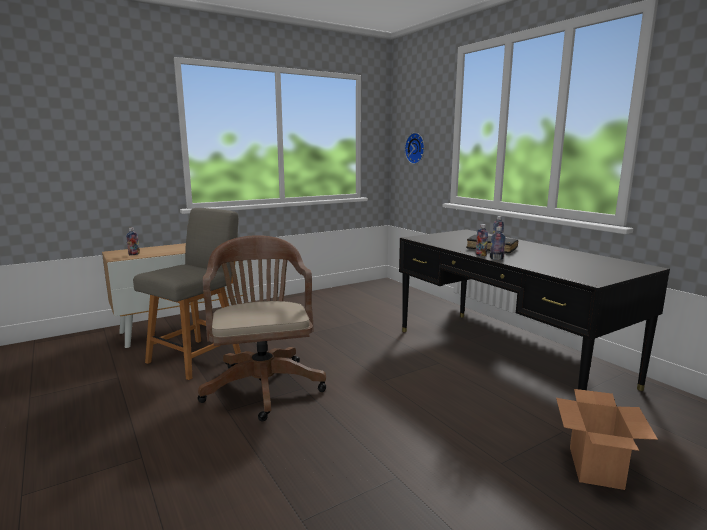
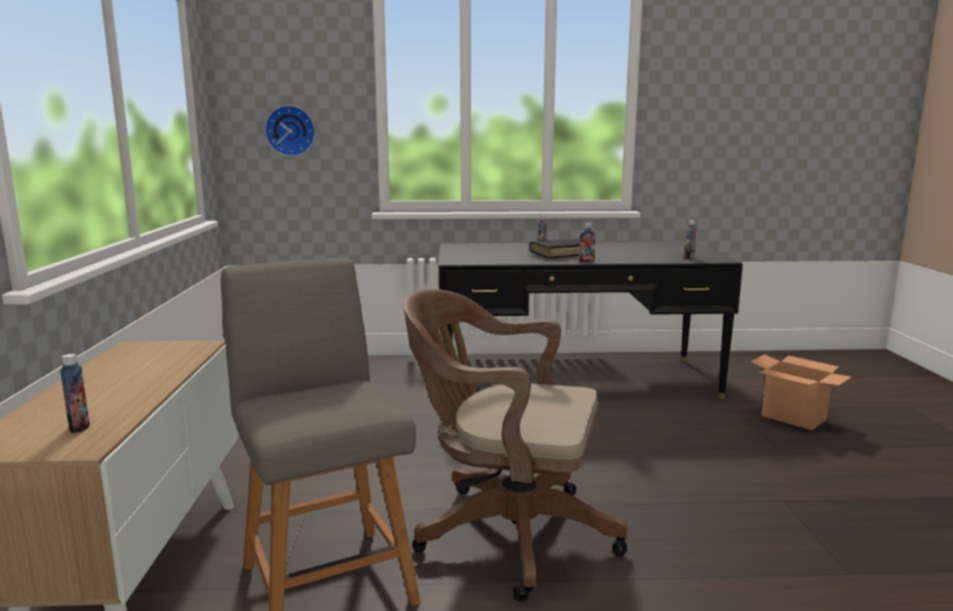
camera: 60 degrees left, 0 degrees up
bottle [490,227,506,260] -> bottle moved to [684,220,697,259]

